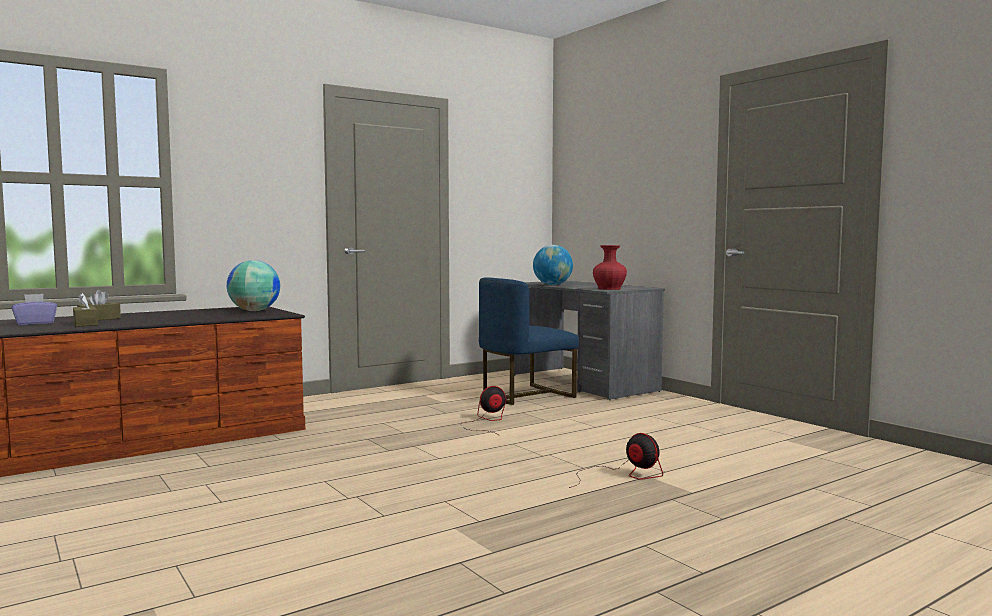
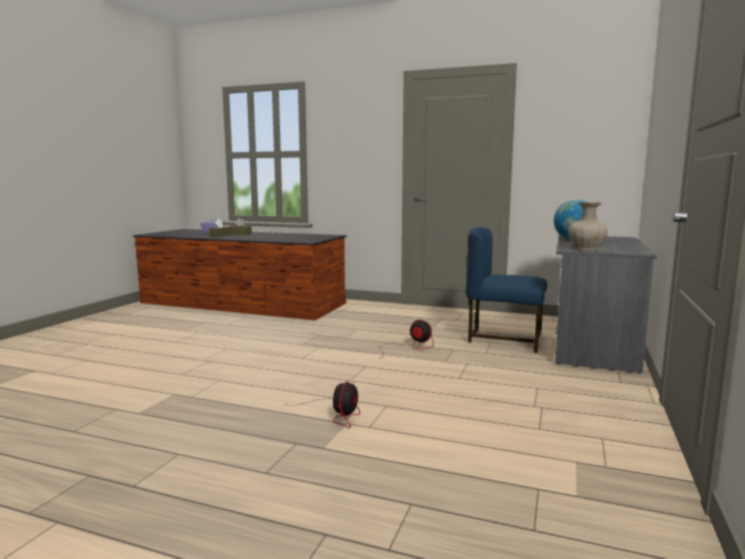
camera: 55 degrees right, 5 degrees up
globe [227,260,280,311] -> none
red vase [593,245,627,290] -> beige vase [568,202,608,251]

